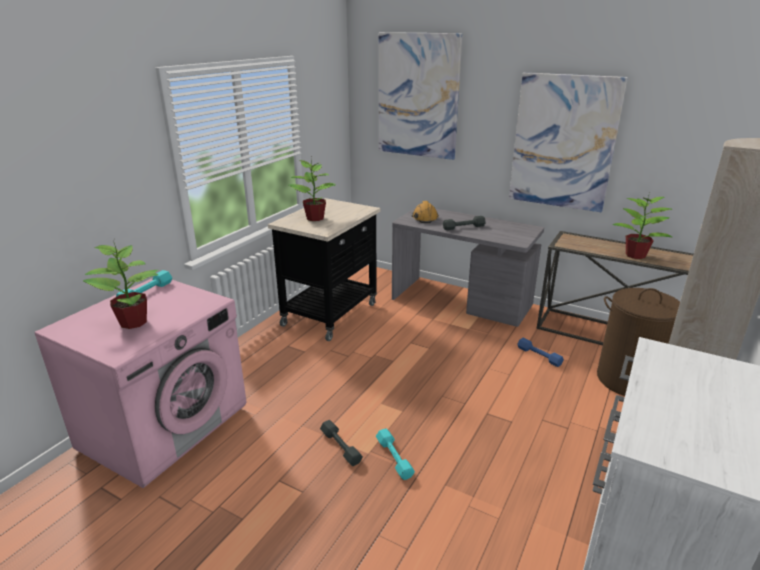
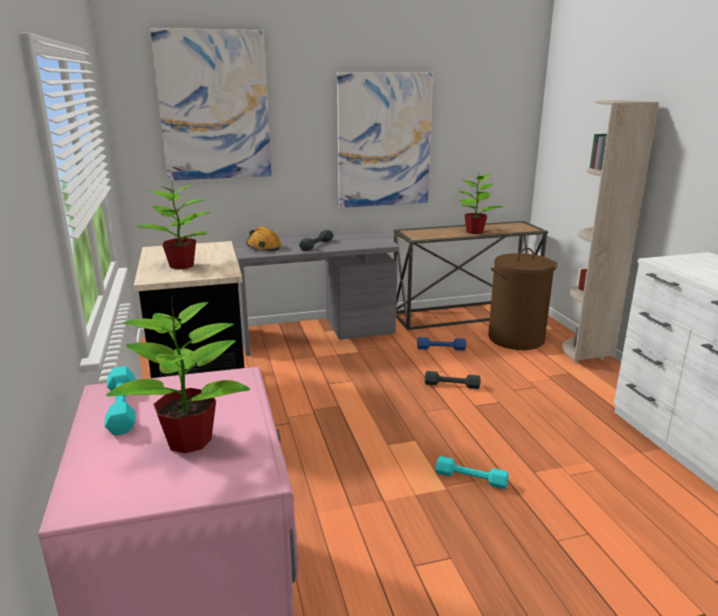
camera: 45 degrees left, 5 degrees down
grey dumbbell [320,420,363,466] -> grey dumbbell moved to [425,371,480,389]

